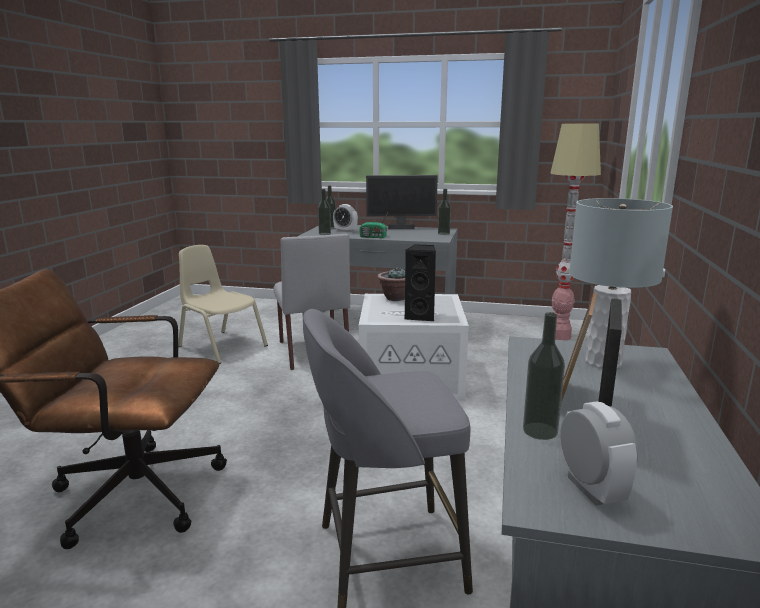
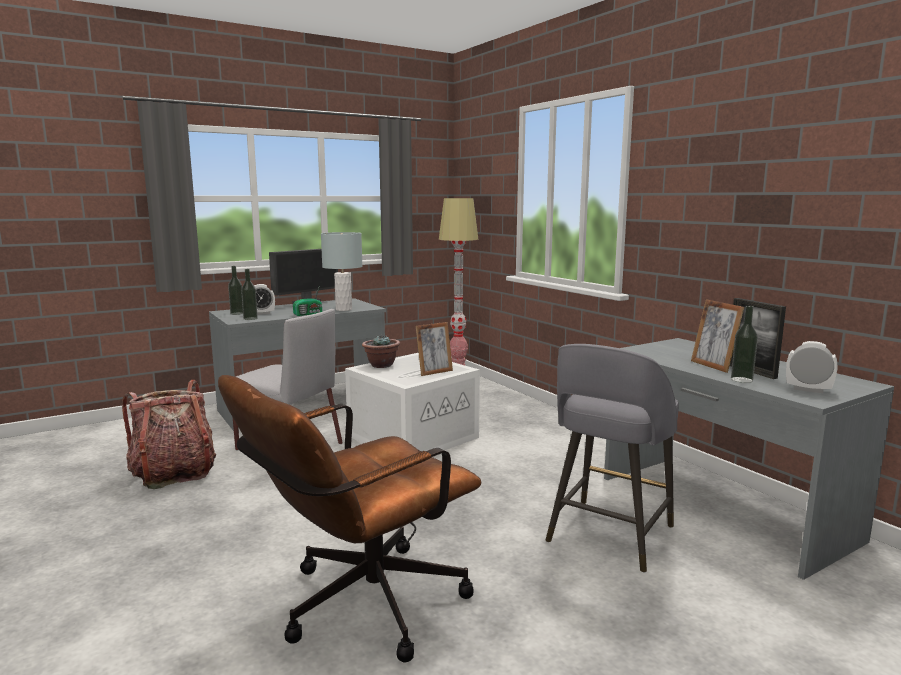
camera: 45 degrees left, 5 degrees down
beige chair [178,245,268,364] -> backpack [122,380,216,489]
black speaker [405,244,436,321] -> picture frame [416,322,453,376]
bottle [438,189,451,235] -> none
grey table lamp [569,198,673,369] -> grey table lamp moved to [321,232,363,311]

